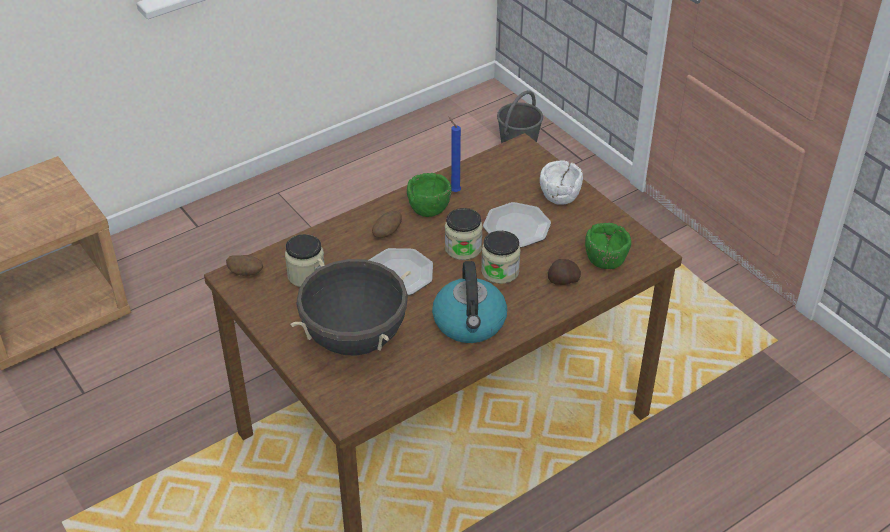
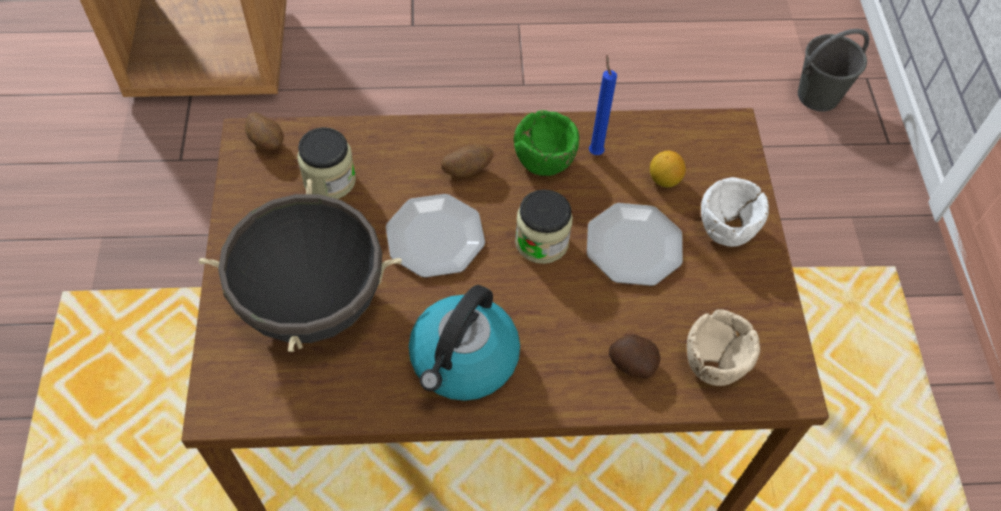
camera: 30 degrees right, 15 degrees up
jar [481,231,521,284] -> none
green bowl [585,223,631,269] -> beige bowl [687,309,760,386]
none -> lemon [650,151,686,187]

